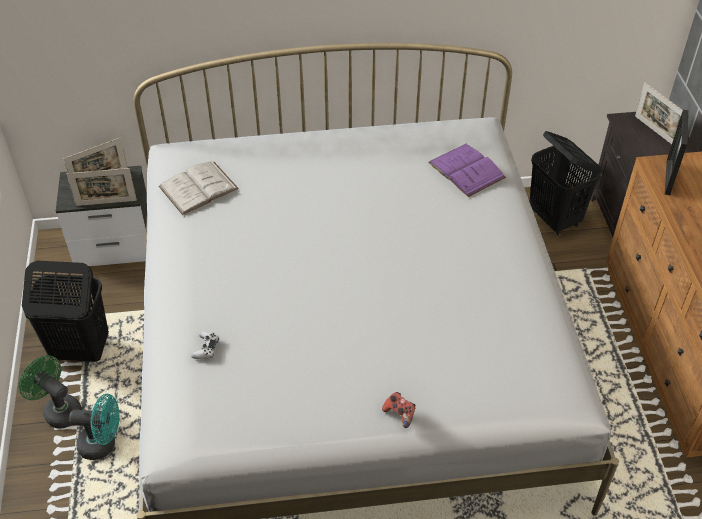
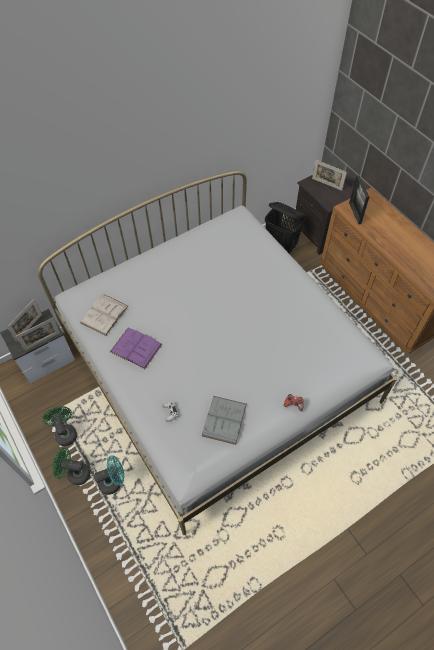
camera: 25 degrees left, 10 degrees up
black laundry basket [22,261,109,362] -> green fan [42,406,77,446]
purple book [428,144,506,197] -> purple book moved to [110,328,162,369]
none -> grey book [202,396,247,445]

